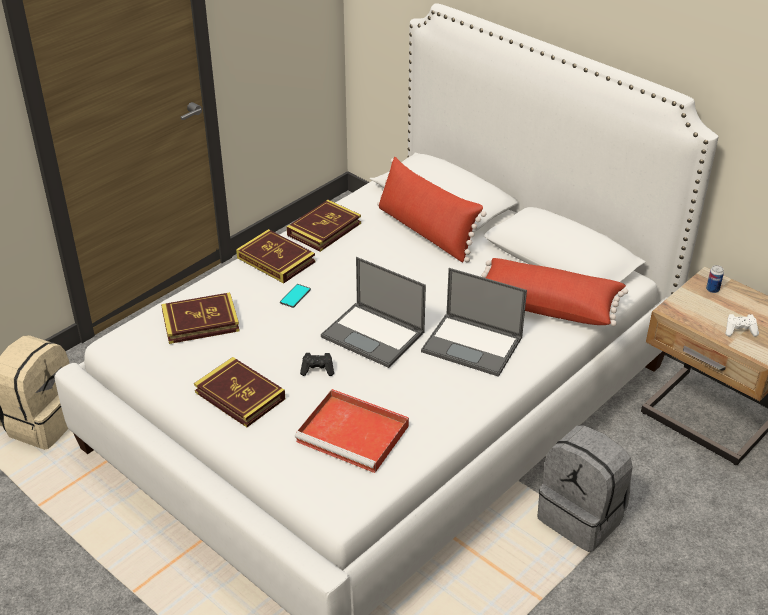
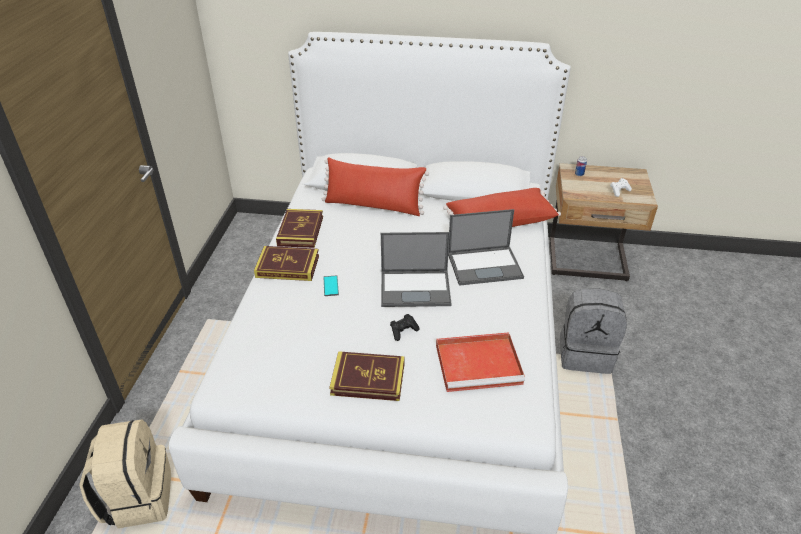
camera: 35 degrees left, 0 degrees up
book [161,292,240,344] -> none

